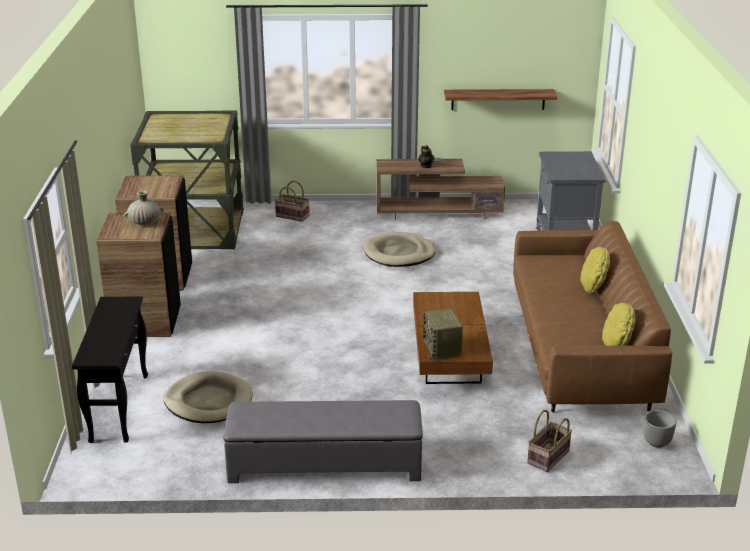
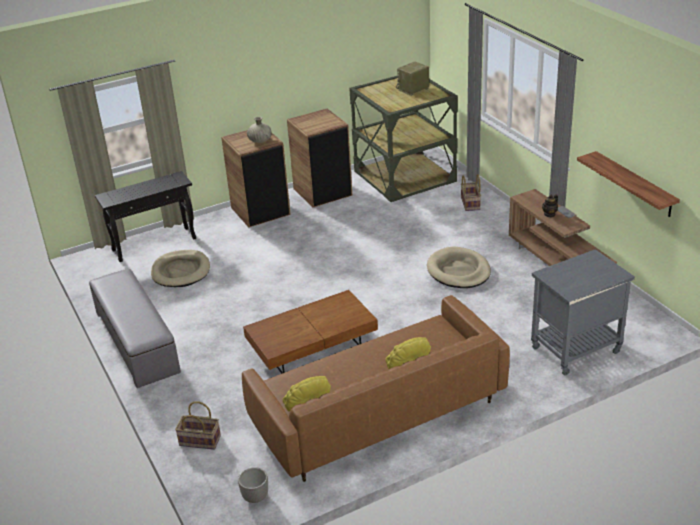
camera: 65 degrees right, 5 degrees up
radio [423,309,463,360] -> radio moved to [396,62,429,96]

